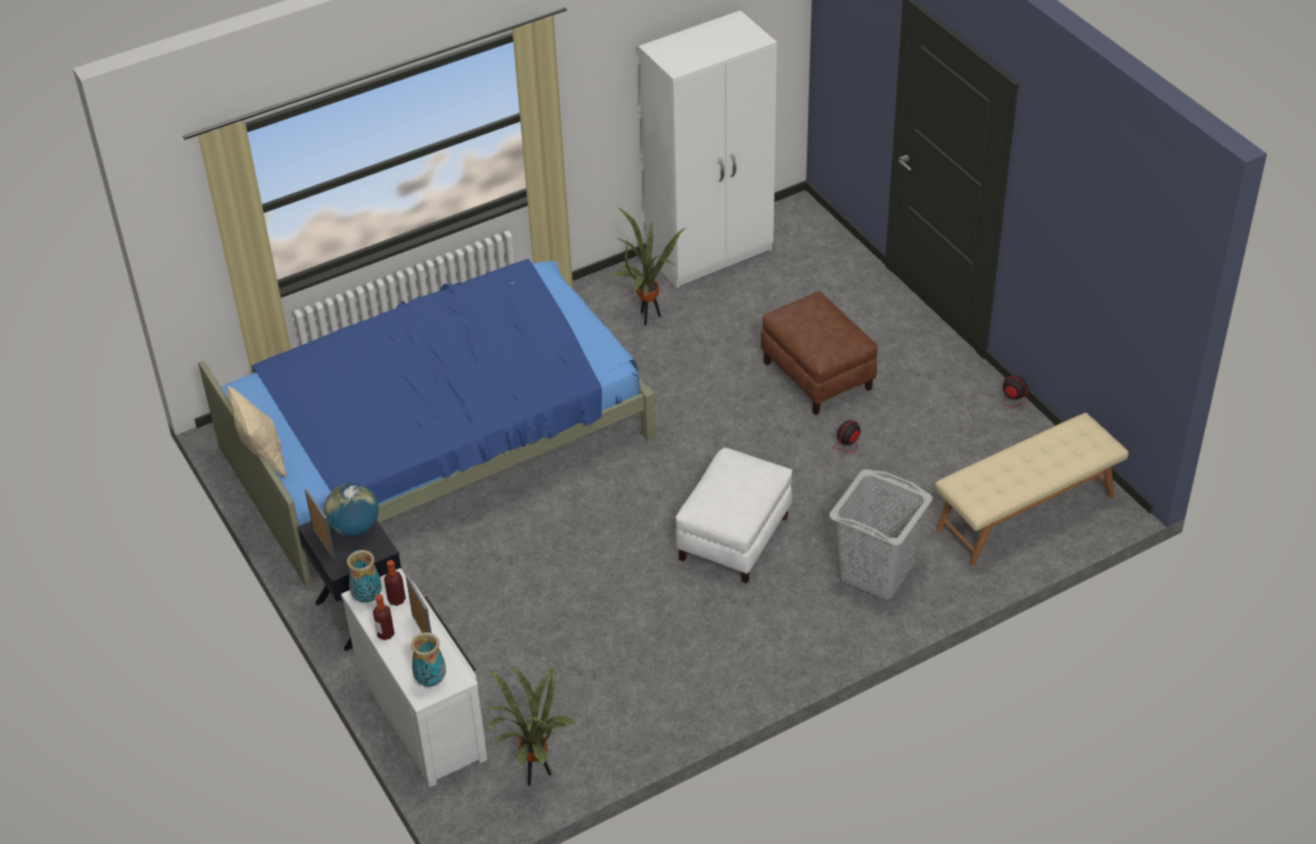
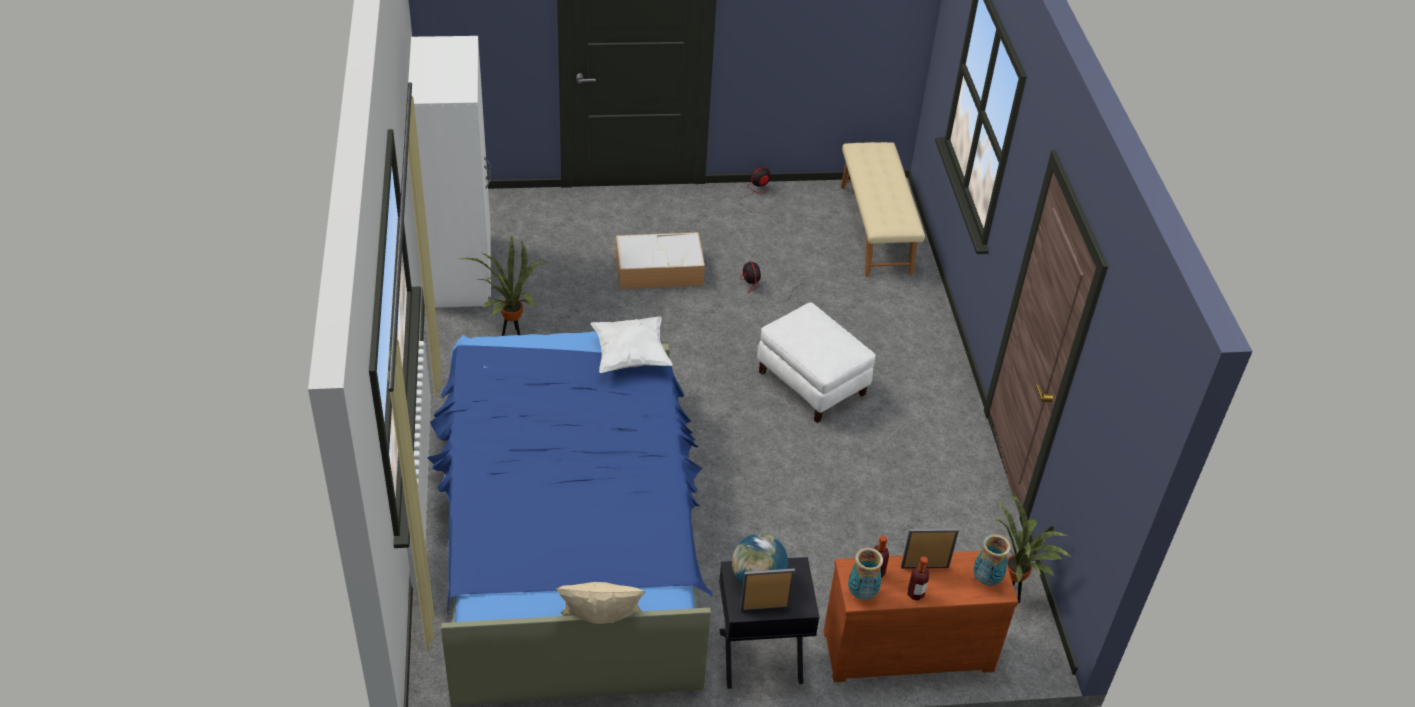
camera: 70 degrees left, 0 degrees up
white dresser [341,568,487,787] -> brown dresser [823,551,1018,682]
brown ottoman [761,291,878,415] -> storage box [616,232,705,289]
grey laundry basket [829,469,933,600] -> none
none -> white pillow [591,316,673,373]

